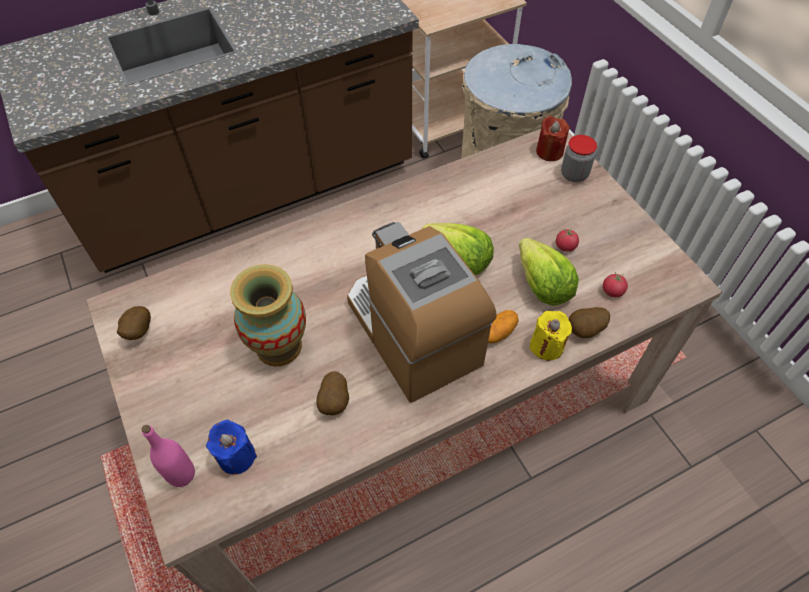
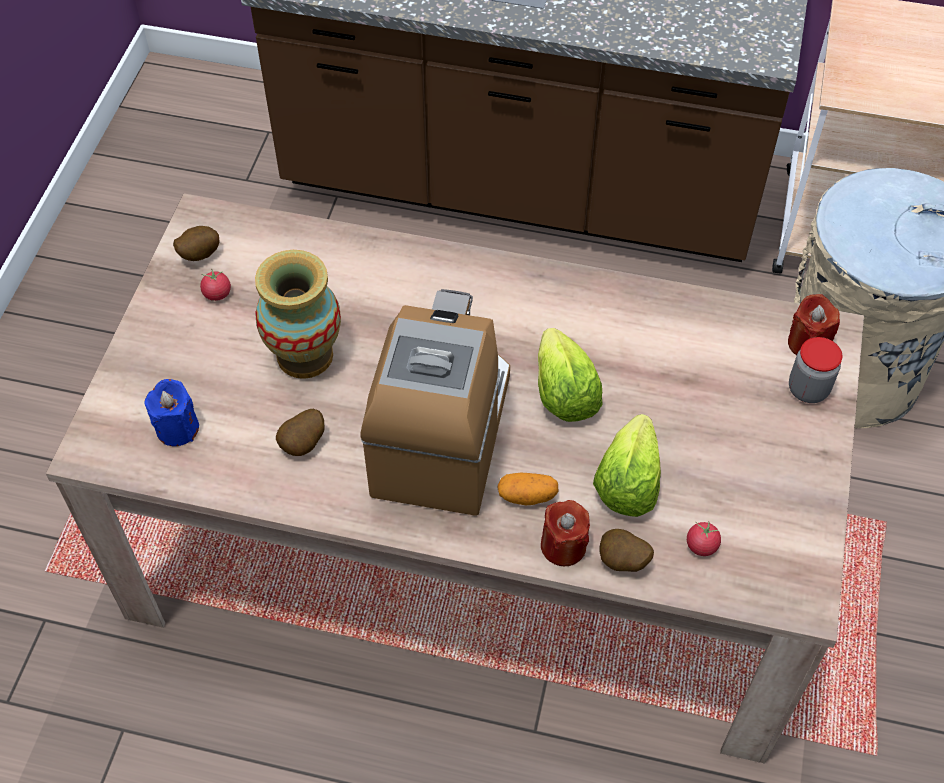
camera: 40 degrees right, 0 degrees up
pink bottle [141,425,195,487] -> none
yellow candle [529,311,572,361] -> red candle [541,500,590,566]
tomato [556,228,579,252] -> tomato moved to [200,268,231,301]

